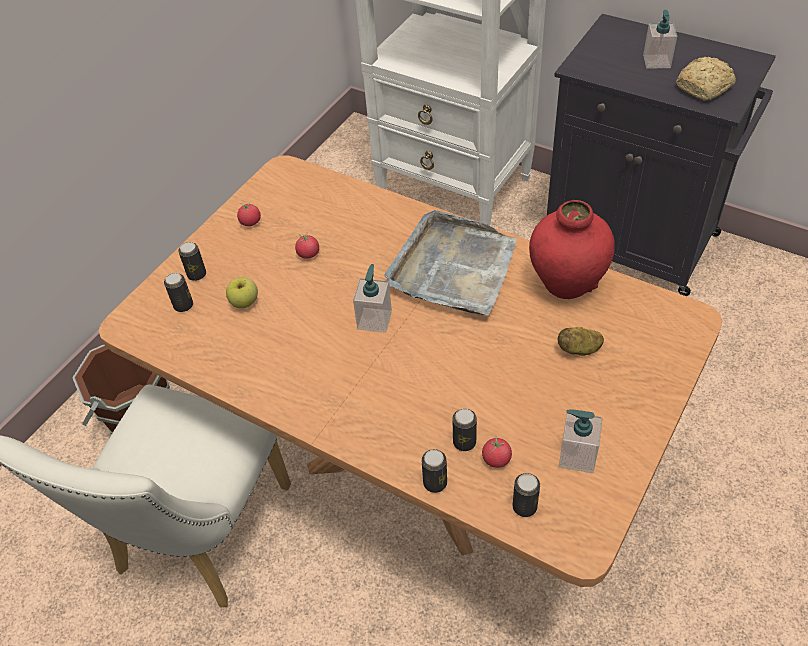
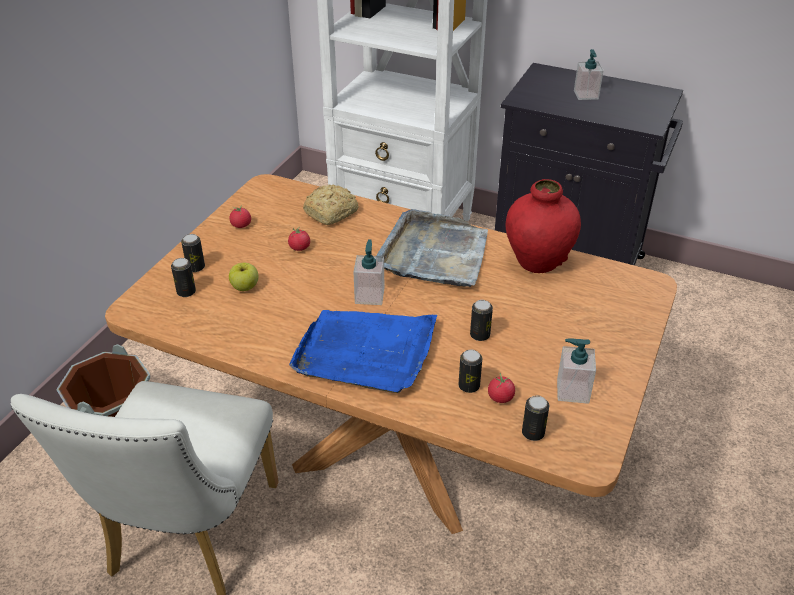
camera: 10 degrees left, 10 degrees down
can [422,449,447,493] -> can moved to [470,300,493,341]
potato [558,327,604,356] -> none
bread [676,57,736,101] -> bread moved to [303,185,359,225]
none -> blue tray [289,310,437,393]

